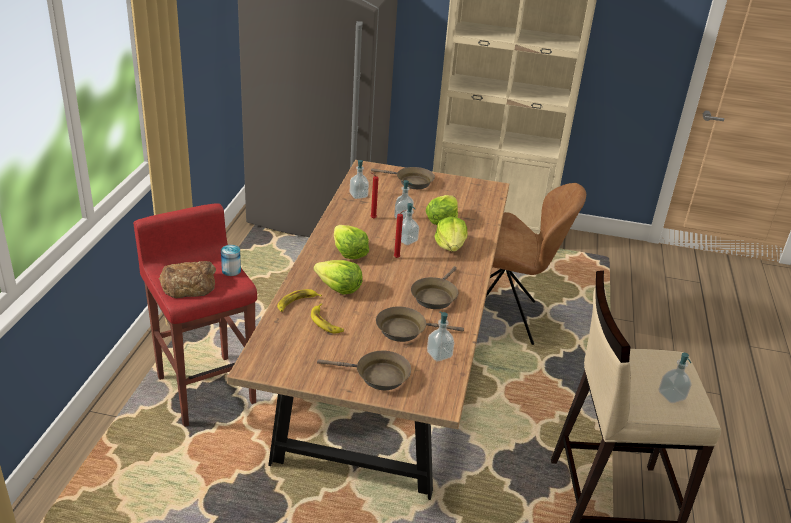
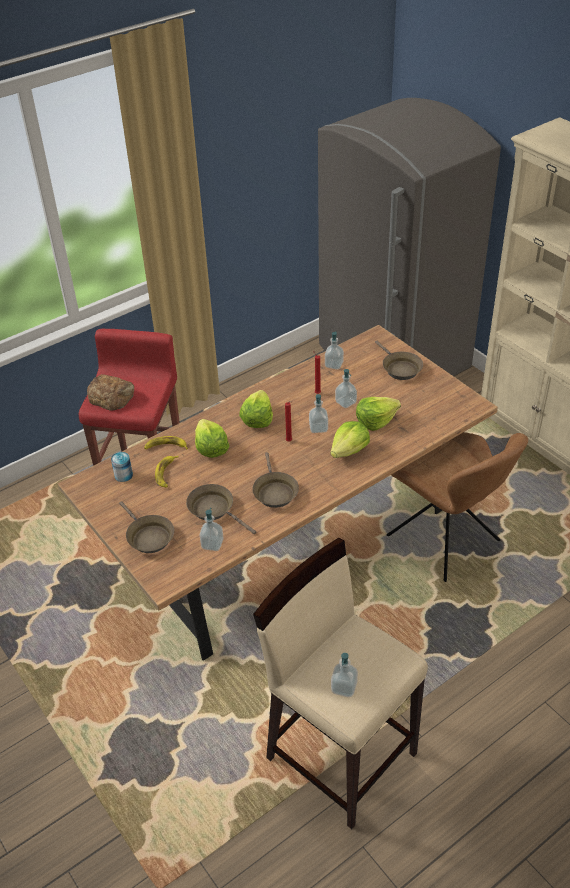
camera: 45 degrees right, 10 degrees up
can [221,245,241,276] -> can moved to [111,452,133,482]
brown frying pan [411,266,458,309] -> brown frying pan turned 75 degrees counterclockwise [252,452,299,508]

